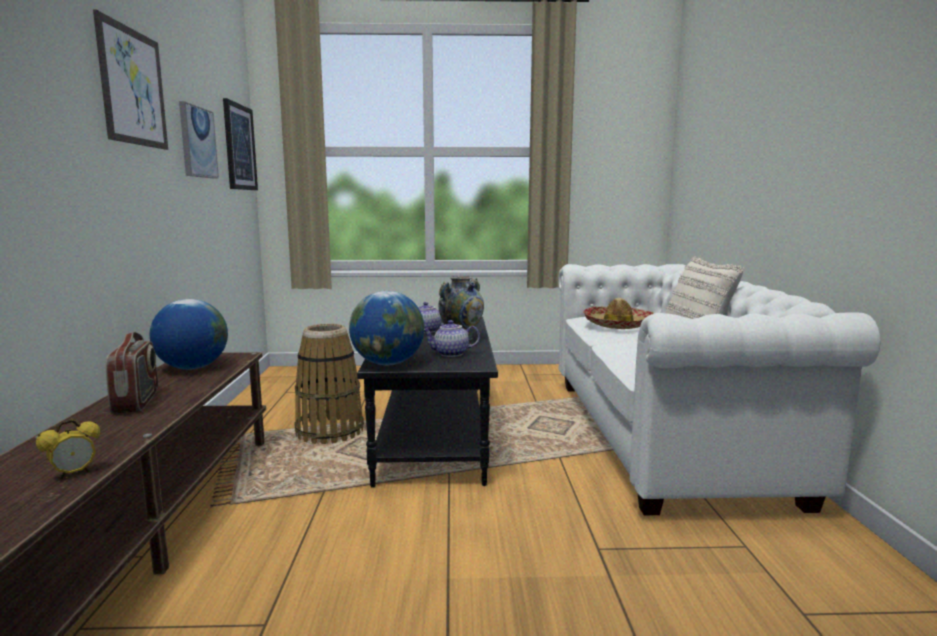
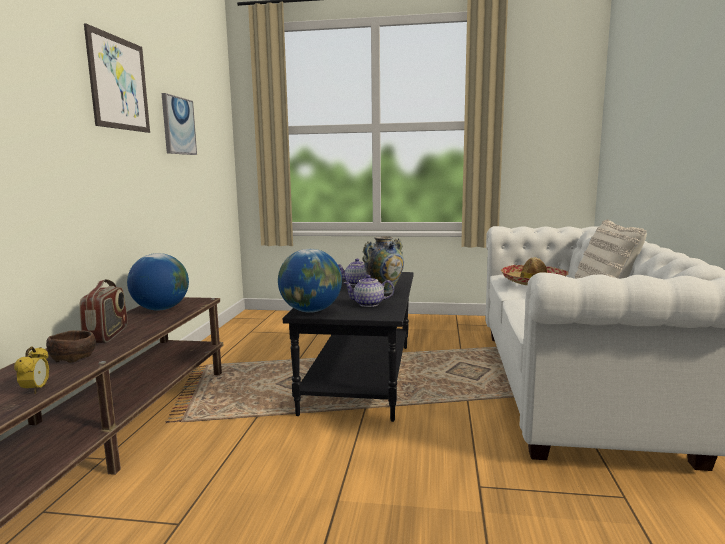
camera: 10 degrees right, 0 degrees up
alarm clock [36,419,100,479] -> alarm clock turned 60 degrees counterclockwise [14,346,49,394]
picture [223,98,258,190] -> none
basket [295,324,364,444] -> none
none -> brown bowl [46,331,96,363]

